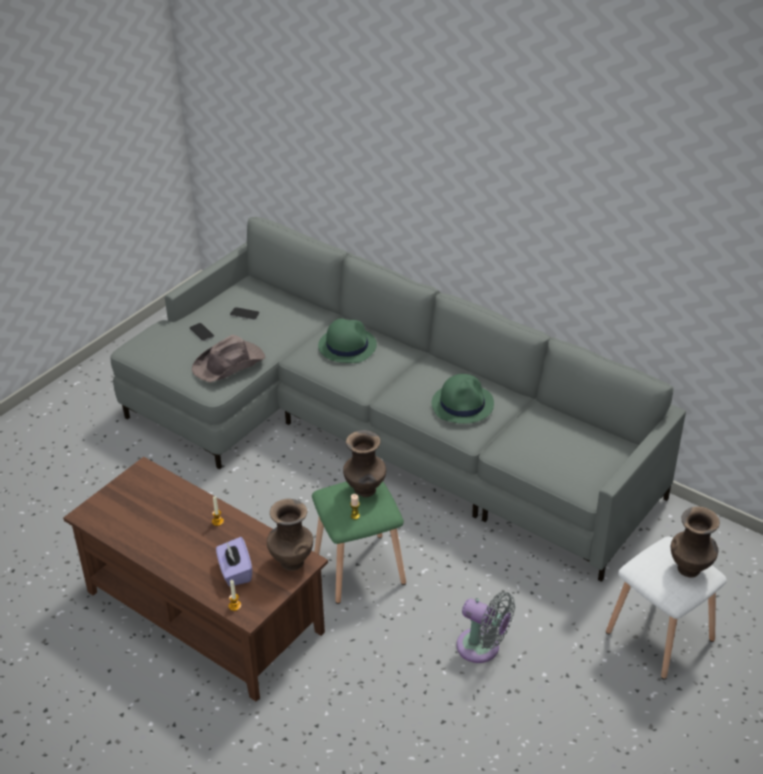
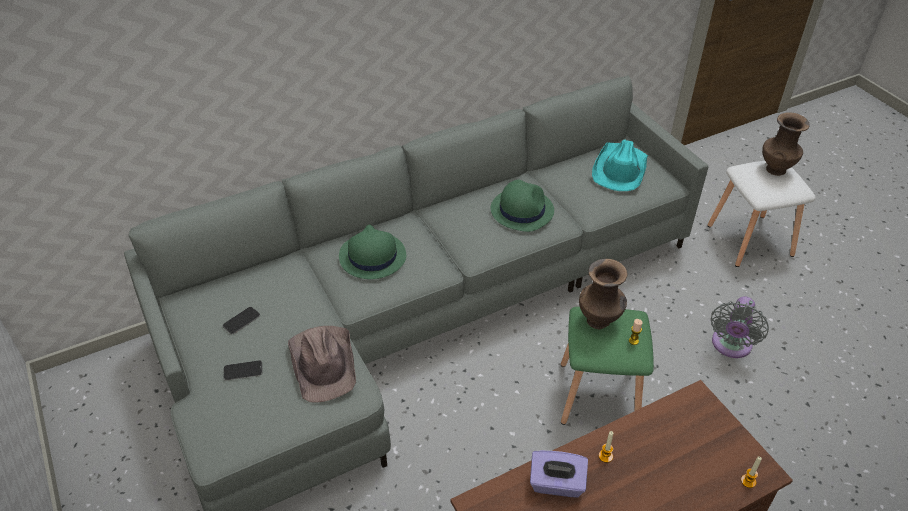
camera: 65 degrees left, 5 degrees up
purple tissue box [216,537,252,587] -> purple tissue box moved to [530,450,588,497]
brown vase [267,499,313,571] -> none
grey fan [457,592,515,663] -> grey fan turned 150 degrees clockwise [711,296,769,358]
none -> turquoise hat [592,140,648,191]

